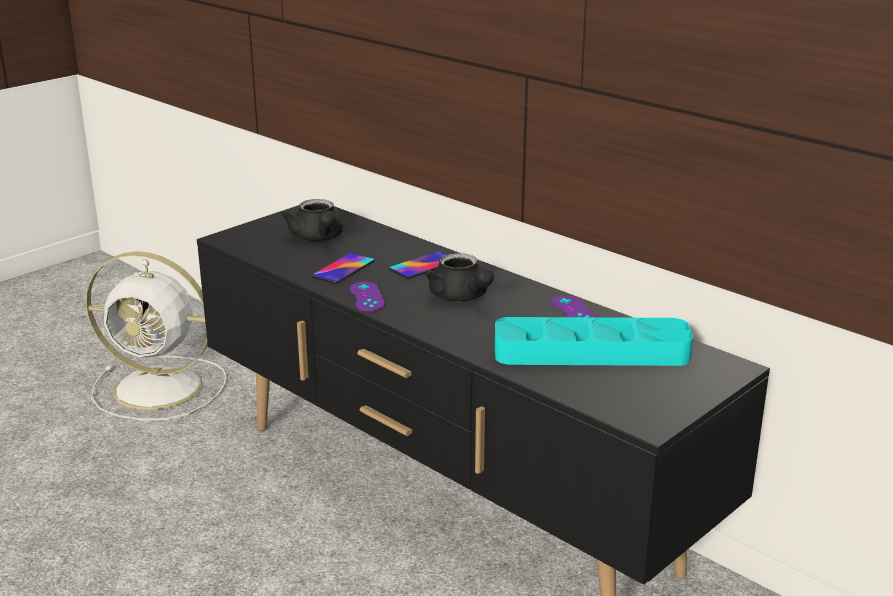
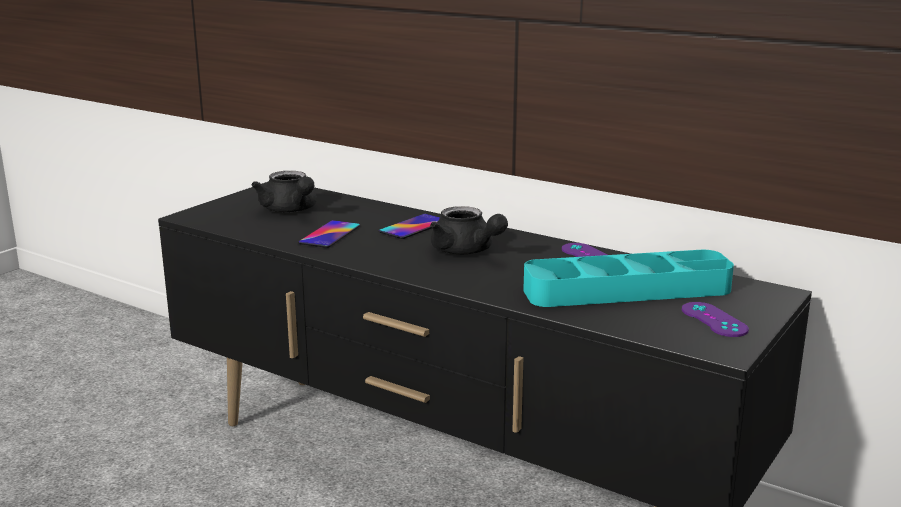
camera: 10 degrees left, 5 degrees down
white fan [86,251,227,421] -> none
purple game controller [350,282,385,311] -> purple game controller moved to [682,302,749,337]

